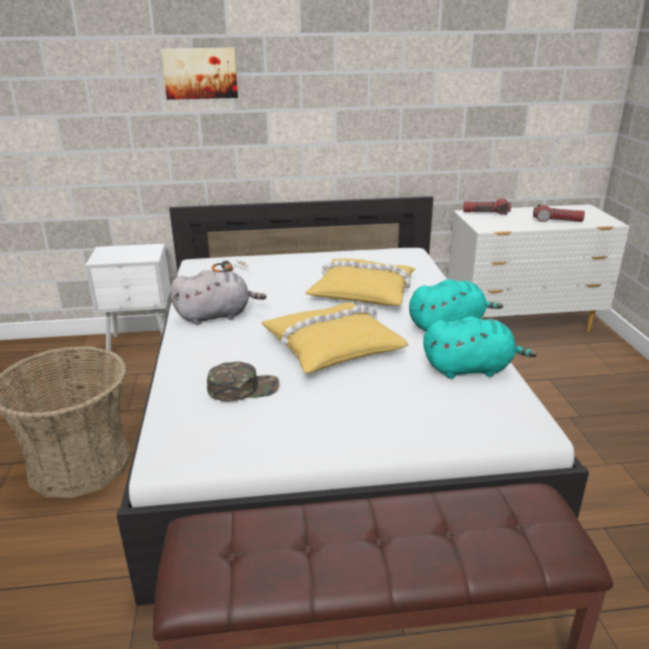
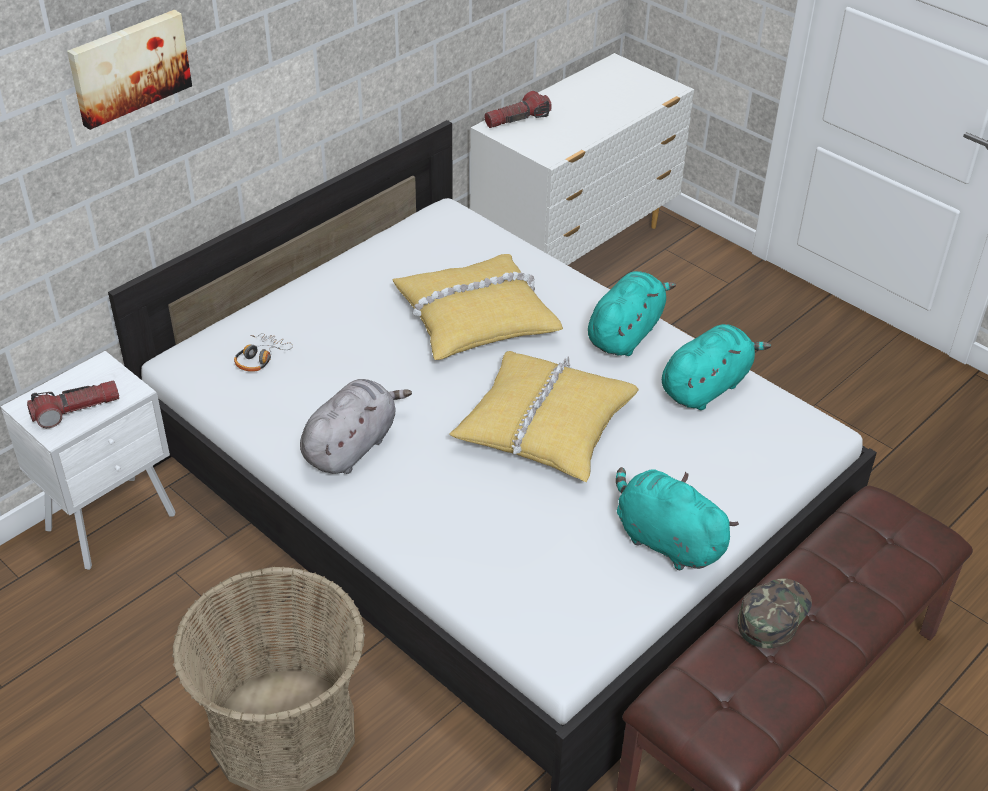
camera: 40 degrees left, 15 degrees up
green cap [207,362,279,401] -> green cap moved to [737,579,812,649]
flashlight [533,204,585,222] -> flashlight moved to [27,380,119,428]
none -> turquoise plush toy [616,467,739,570]

